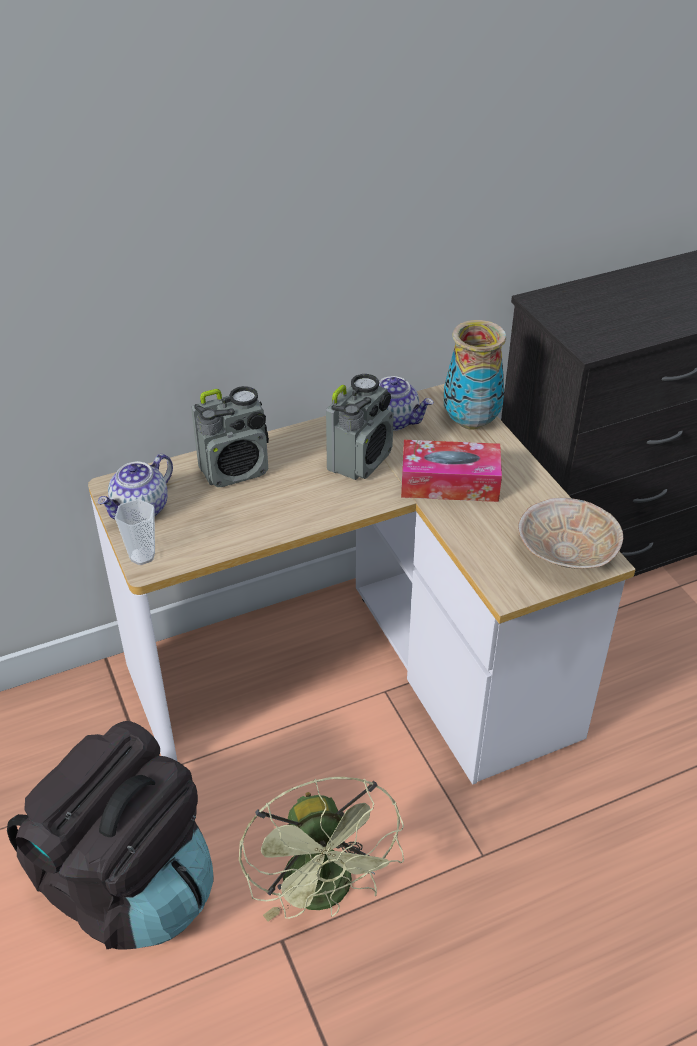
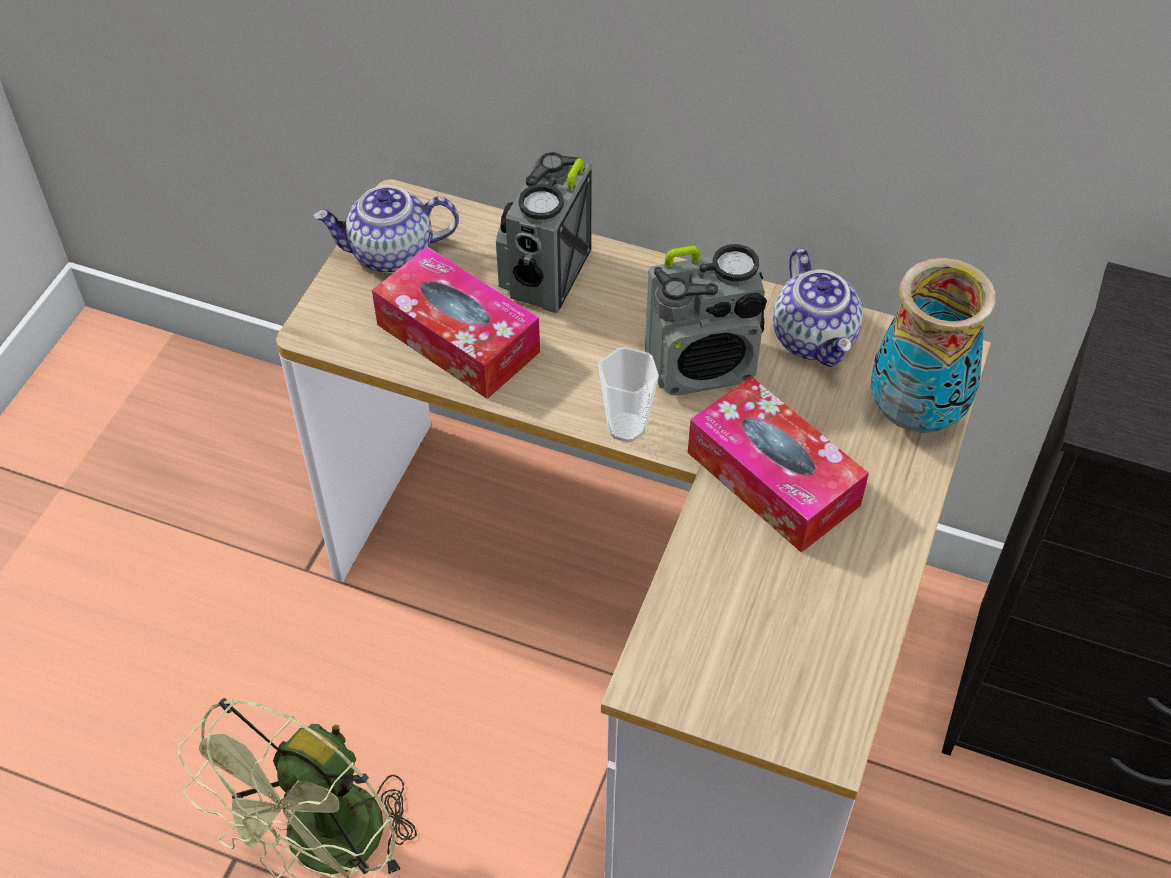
camera: 45 degrees right, 10 degrees up
black backpack [7,721,213,950] -> none
cup [115,499,155,565] -> cup moved to [598,347,659,443]
radio [191,386,269,487] -> radio turned 90 degrees clockwise [496,152,592,313]
beige bowl [518,498,623,568] -> none
none -> tissue box [372,246,540,399]

